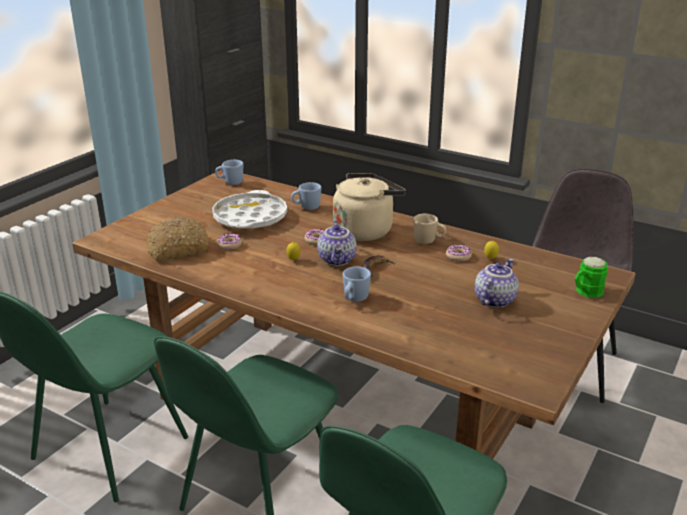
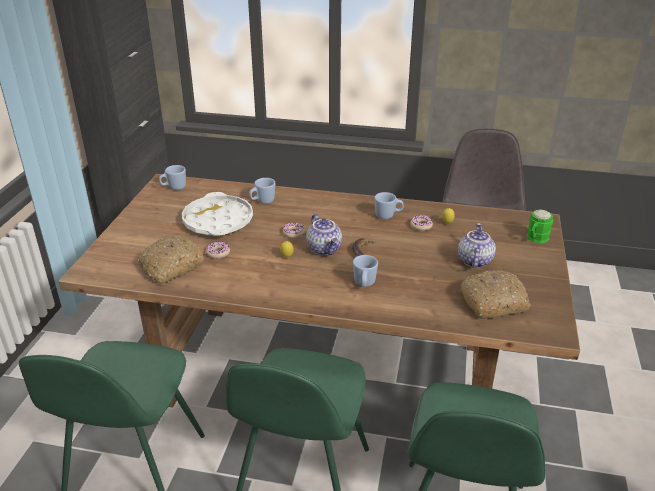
camera: 20 degrees left, 5 degrees up
beige kettle [333,173,406,241] -> none
beige mug [413,214,446,244] -> blue mug [374,192,404,219]
none -> bread [461,270,530,319]

